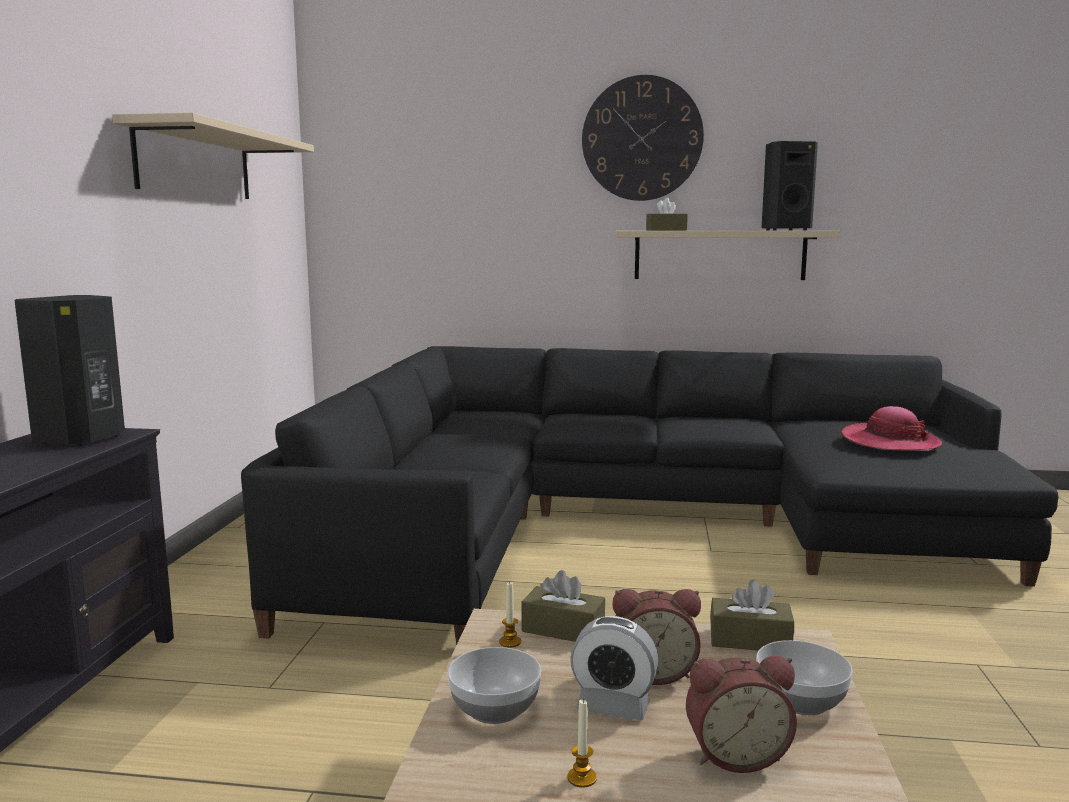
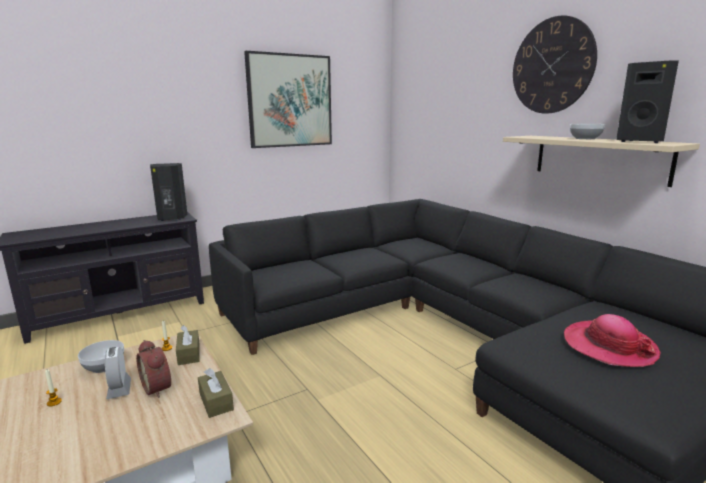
camera: 50 degrees right, 5 degrees up
beige shelf [112,112,314,199] -> picture [244,51,332,148]
brown tissue box [646,198,688,231] -> none
alarm clock [686,656,797,773] -> none
bowl [756,640,853,715] -> bowl moved to [570,124,605,139]

